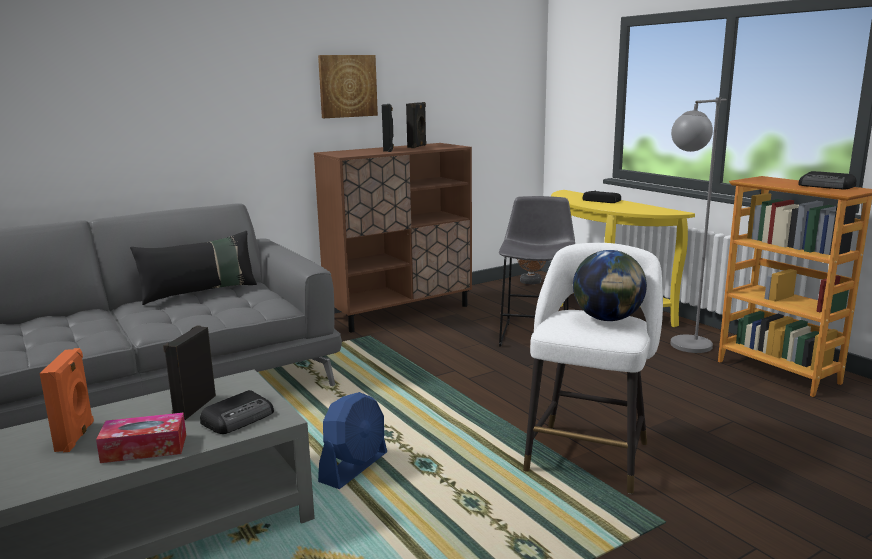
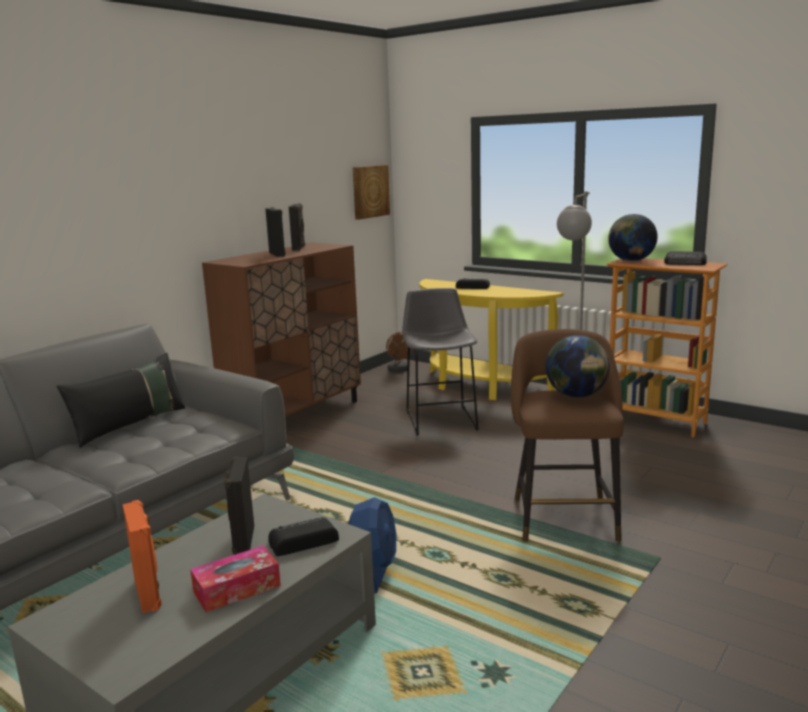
camera: 20 degrees left, 0 degrees up
radio [200,390,274,434] -> radio turned 135 degrees counterclockwise [269,517,339,556]
picture [318,55,378,118] -> picture moved to [353,165,390,220]
white stool [523,243,663,494] -> brown stool [511,329,624,542]
none -> globe [608,214,658,261]

